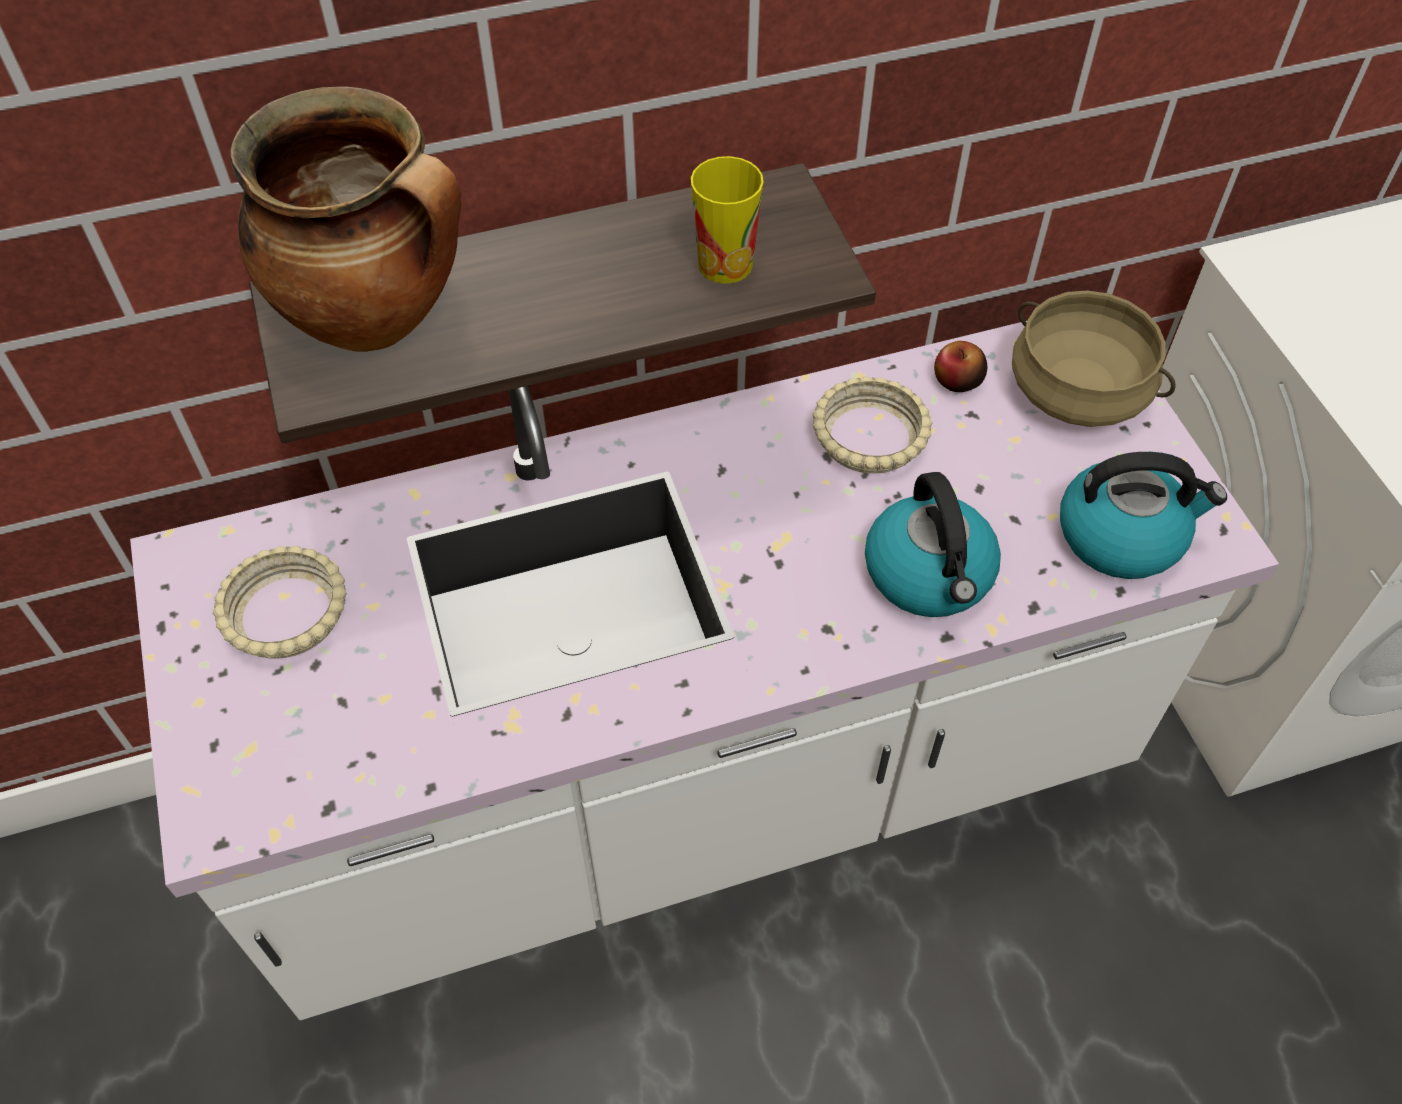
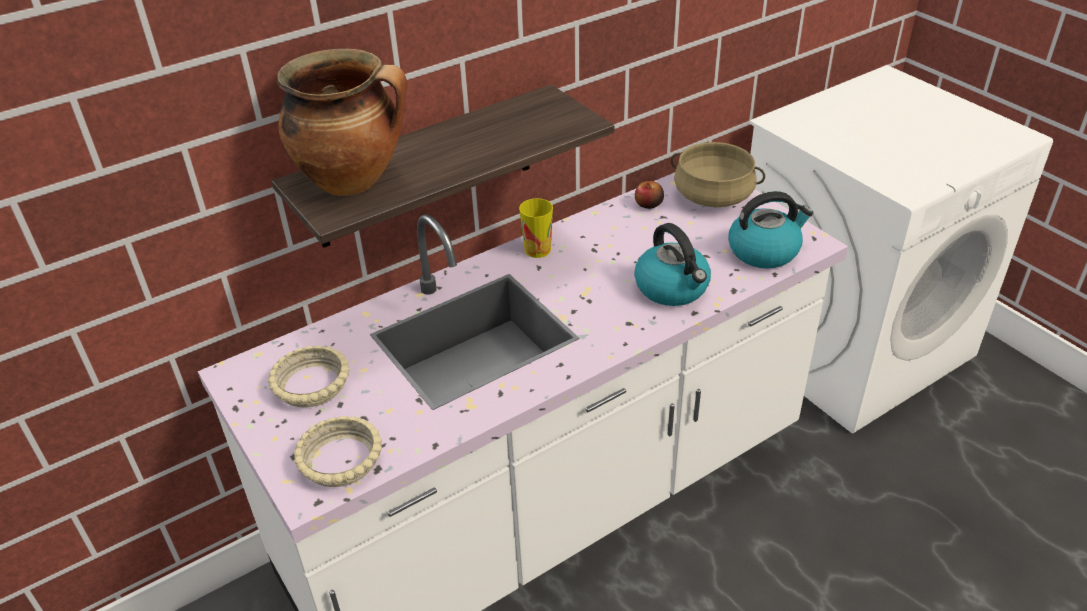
camera: 15 degrees left, 15 degrees down
cup [691,156,764,284] -> cup moved to [519,198,553,258]
beige bowl [813,377,932,474] -> beige bowl moved to [293,416,382,487]

